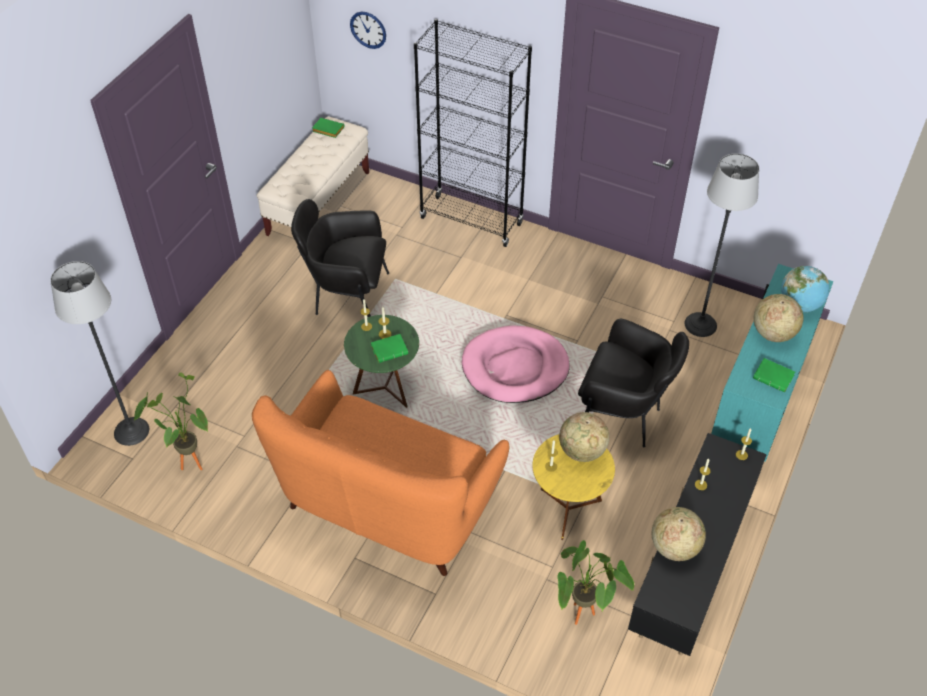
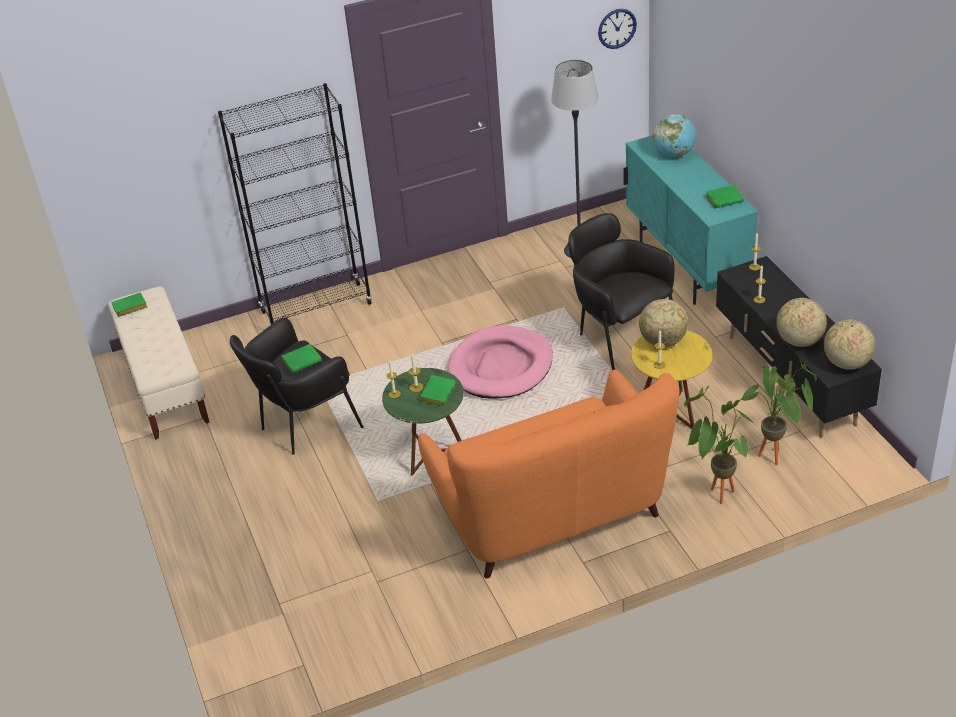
camera: 45 degrees left, 10 degrees down
floor lamp [50,261,149,446] -> none
potted plant [134,373,208,470] -> potted plant moved to [684,386,755,504]
wall clock [350,12,386,49] -> wall clock moved to [598,9,637,49]
black armchair [578,319,689,447] -> black armchair turned 105 degrees counterclockwise [568,213,674,370]
globe [754,294,804,342] -> globe moved to [824,319,876,370]
none -> green book [281,344,322,373]

